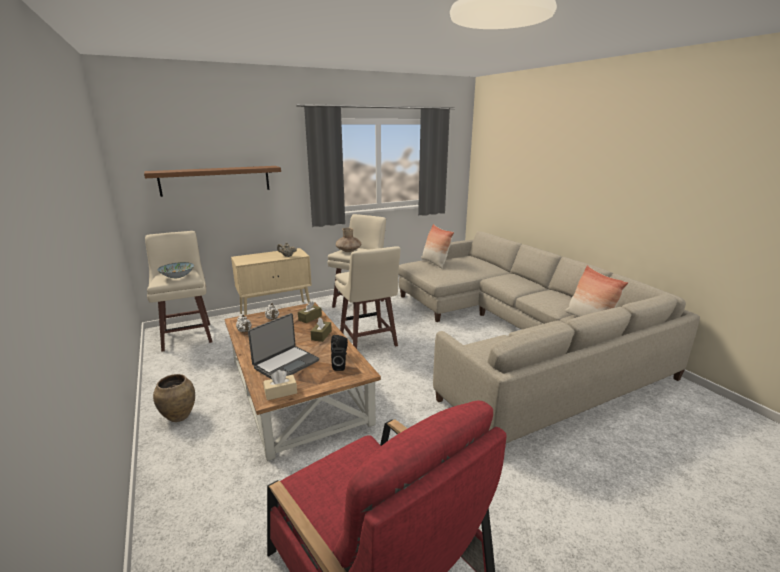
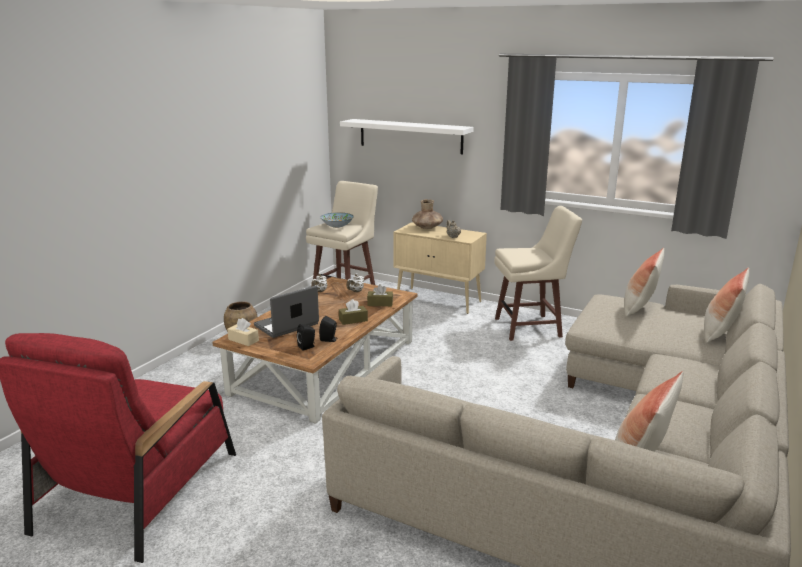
camera: 55 degrees right, 0 degrees up
brown shelf [144,166,281,197] -> white shelf [340,119,474,155]
laptop [248,313,319,379] -> laptop turned 135 degrees clockwise [254,286,319,338]
beige stool [335,246,401,349] -> none
brown vase [336,228,361,252] -> brown vase moved to [412,199,443,229]
none -> pillow [704,268,749,343]

